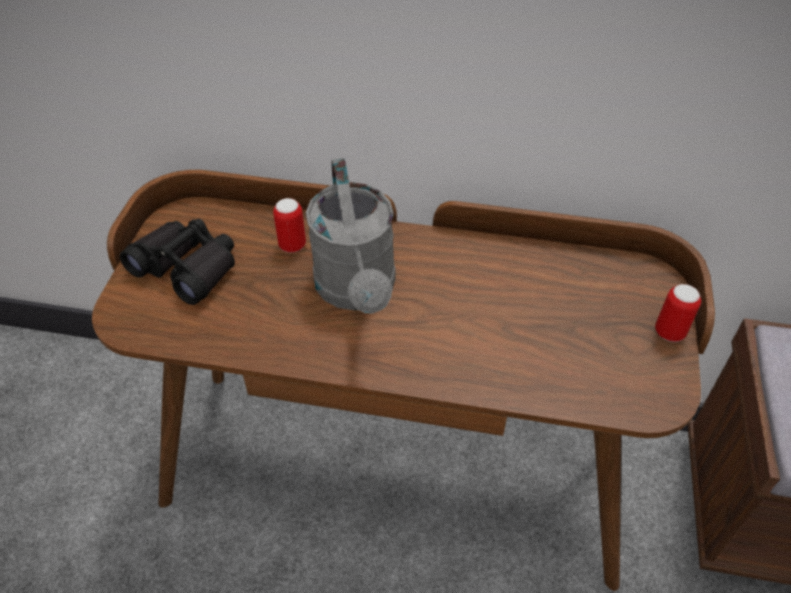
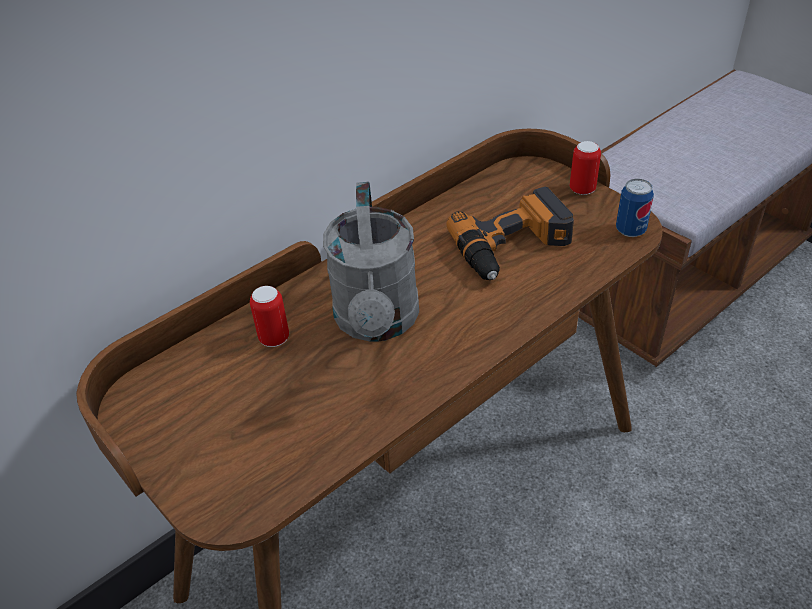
camera: 50 degrees left, 5 degrees down
black binoculars [120,219,235,305] -> none
grey watering can [306,158,396,313] -> grey watering can turned 60 degrees clockwise [323,182,419,342]
none -> power drill [446,187,574,280]
none -> can [616,179,654,237]

